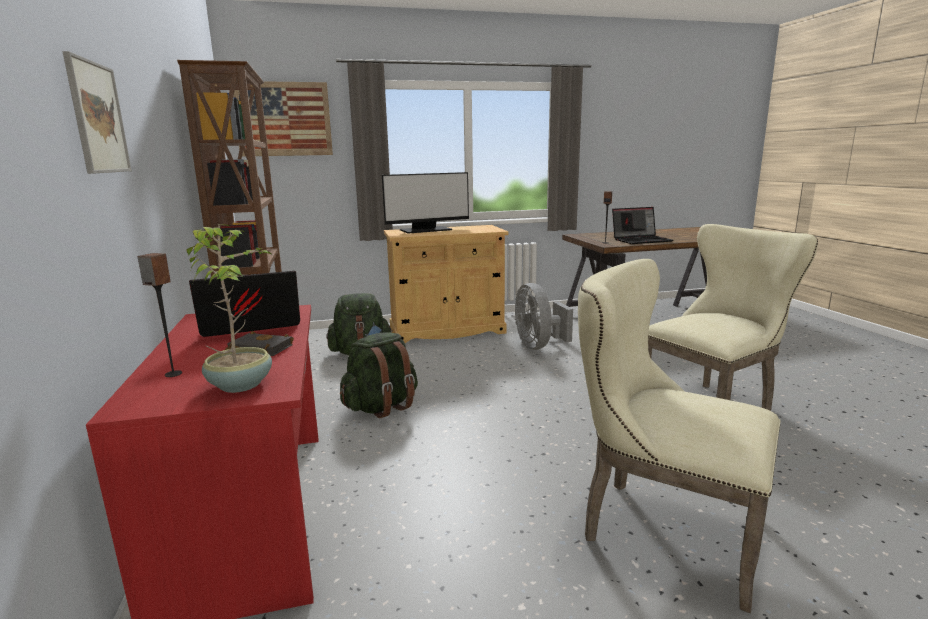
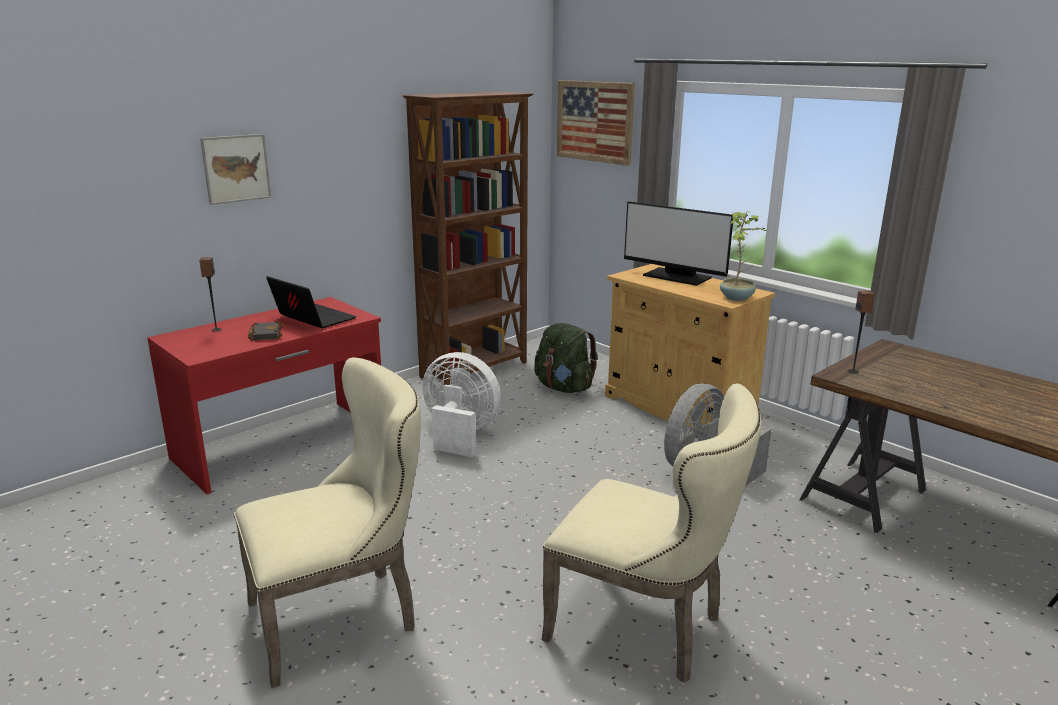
camera: 60 degrees right, 5 degrees up
potted plant [187,224,273,393] -> potted plant moved to [720,211,766,301]
green backpack [340,332,418,418] -> white fan [422,352,501,457]
beige chair [578,259,781,613] -> beige chair turned 60 degrees clockwise [234,357,421,688]
laptop [612,207,673,244] -> none

